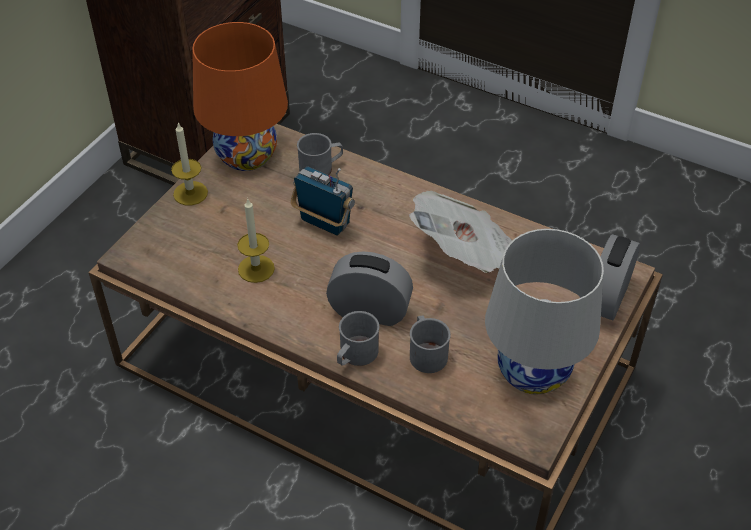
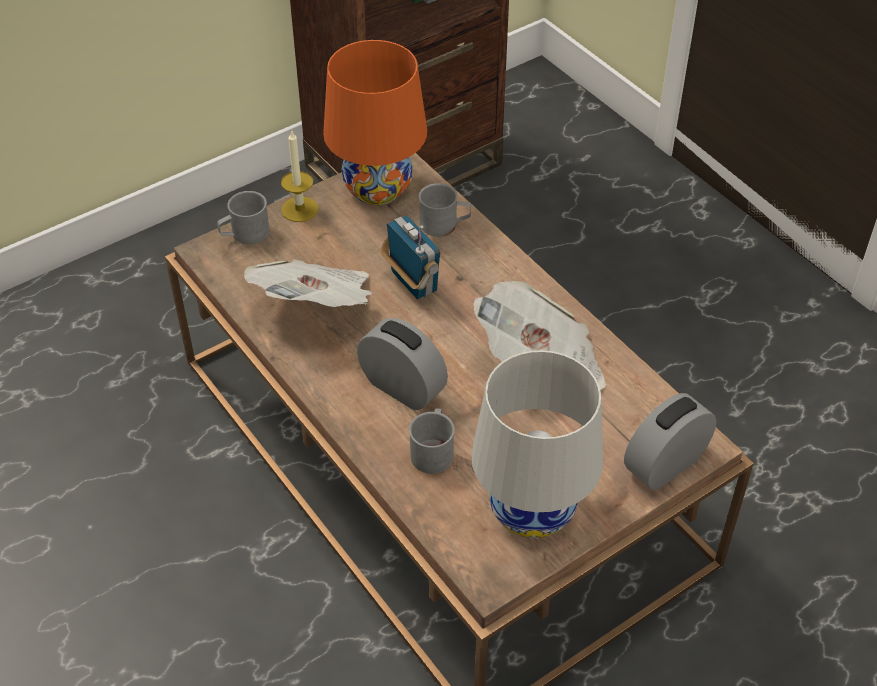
camera: 25 degrees right, 0 degrees up
candle [237,198,275,283] -> newspaper [244,259,372,307]
grey mug [337,311,379,366] -> grey mug moved to [217,191,270,244]

